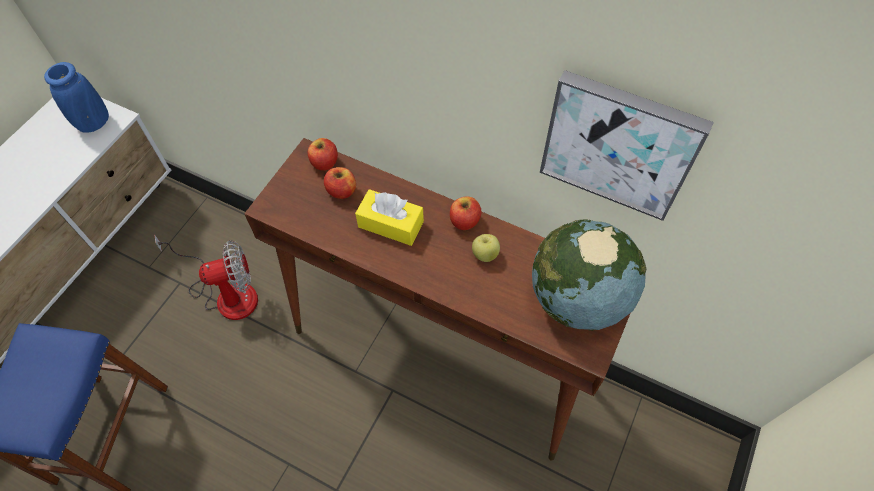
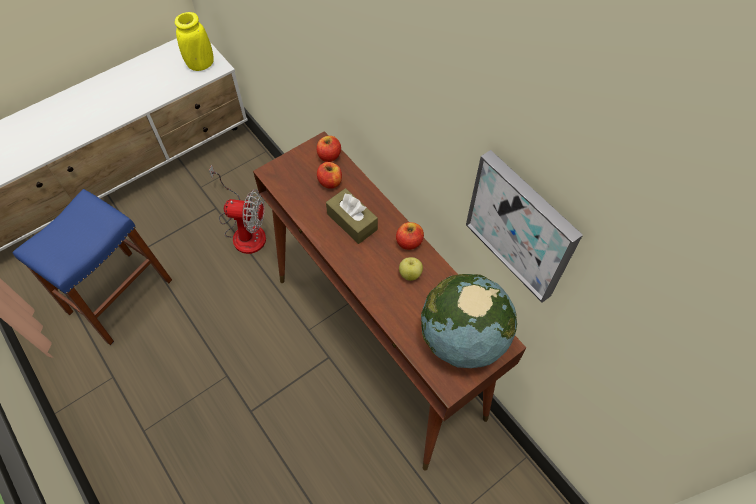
camera: 25 degrees right, 0 degrees up
blue vase [44,62,109,133] -> yellow vase [175,12,214,71]
yellow tissue box [355,189,424,246] -> brown tissue box [326,188,378,244]

